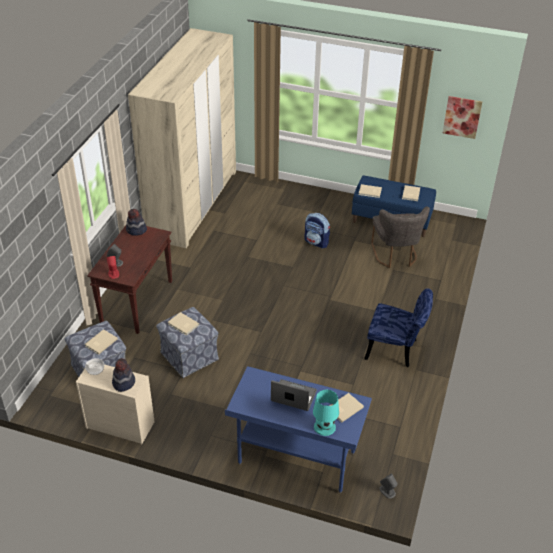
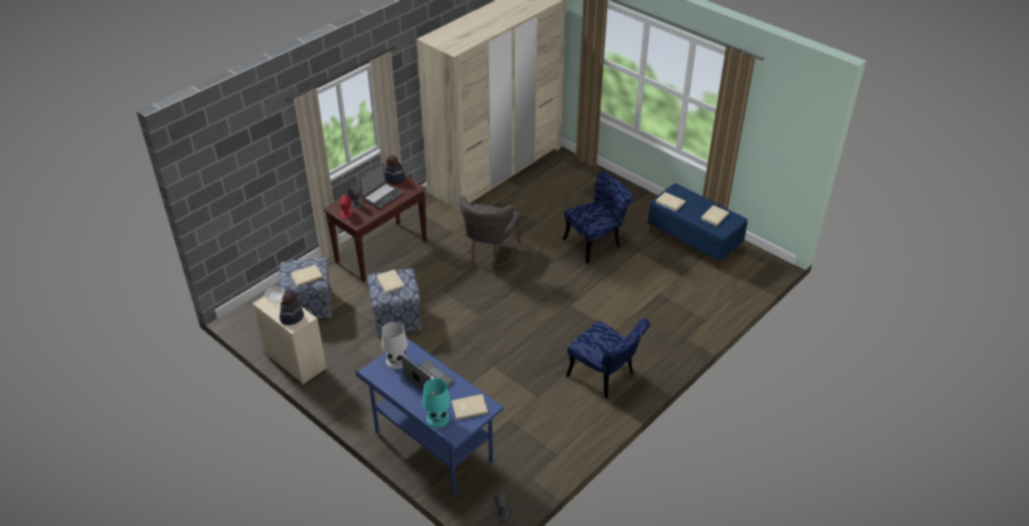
camera: 25 degrees right, 0 degrees up
backpack [304,213,330,248] -> blue chair [563,171,634,264]
grey chair [371,207,430,268] -> grey chair moved to [459,196,521,268]
picture [443,96,482,139] -> none
none -> laptop [359,163,403,209]
none -> white table lamp [382,322,408,369]

